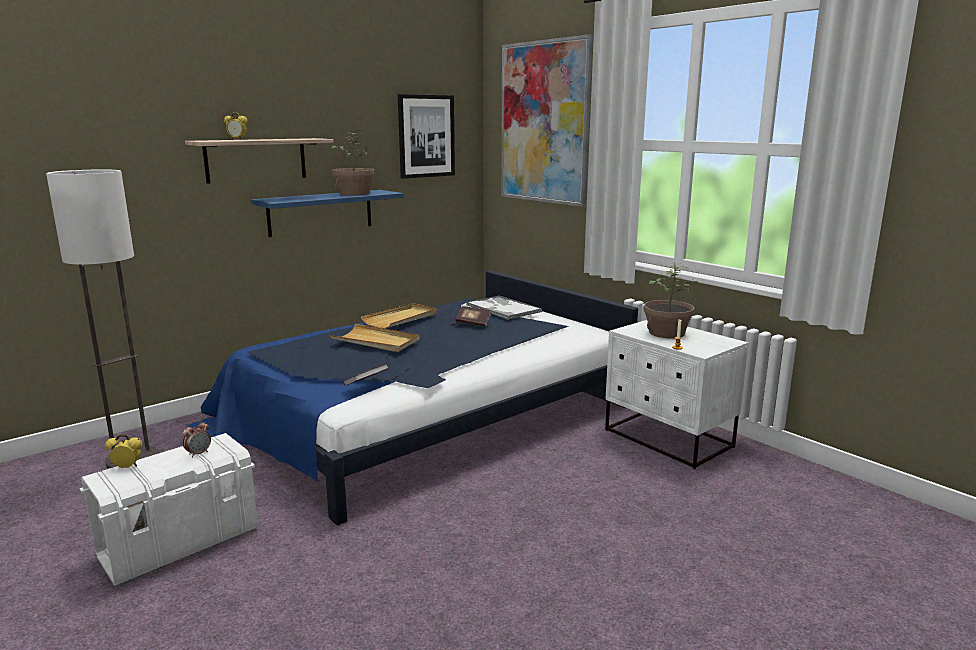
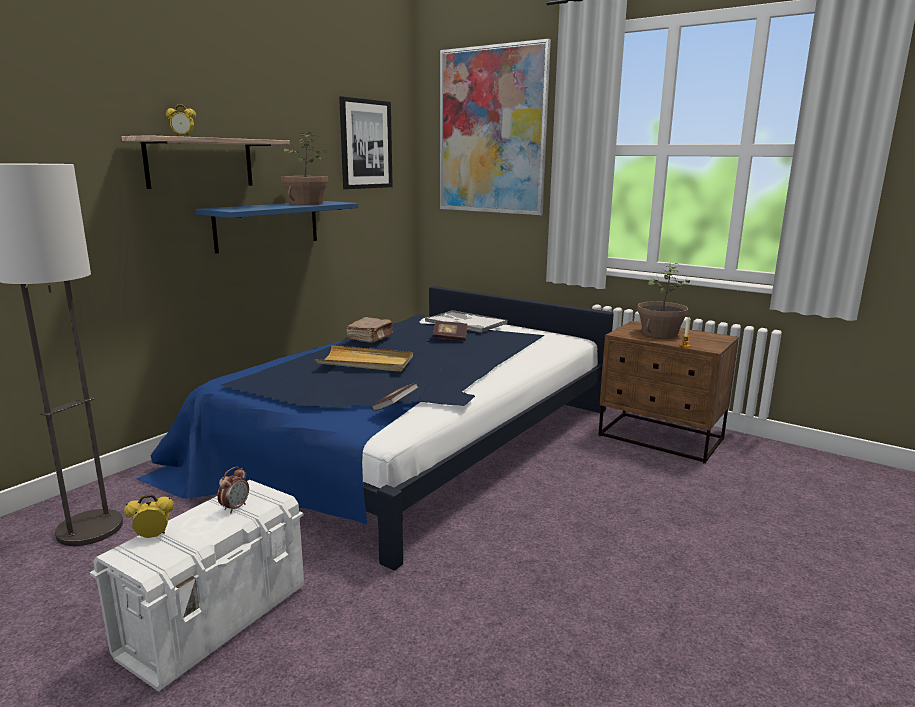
camera: 15 degrees left, 0 degrees up
beige tray [361,303,437,329] -> brown book [346,317,393,343]
white nightstand [605,320,749,469] -> brown nightstand [598,321,739,464]

